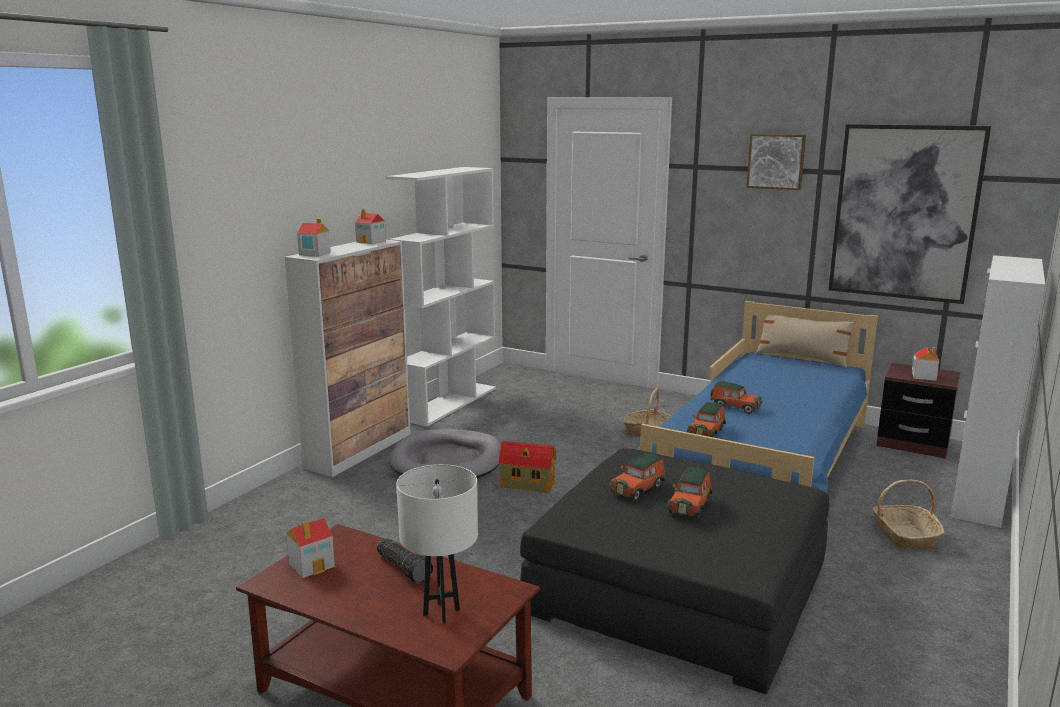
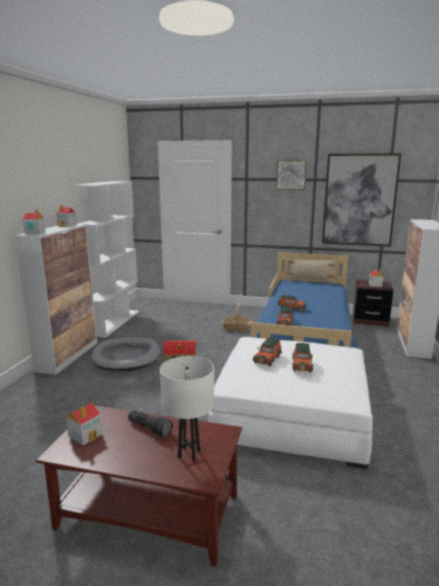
camera: 15 degrees left, 0 degrees up
black ottoman [520,448,829,694] -> white ottoman [208,337,373,469]
basket [872,480,944,549] -> none

